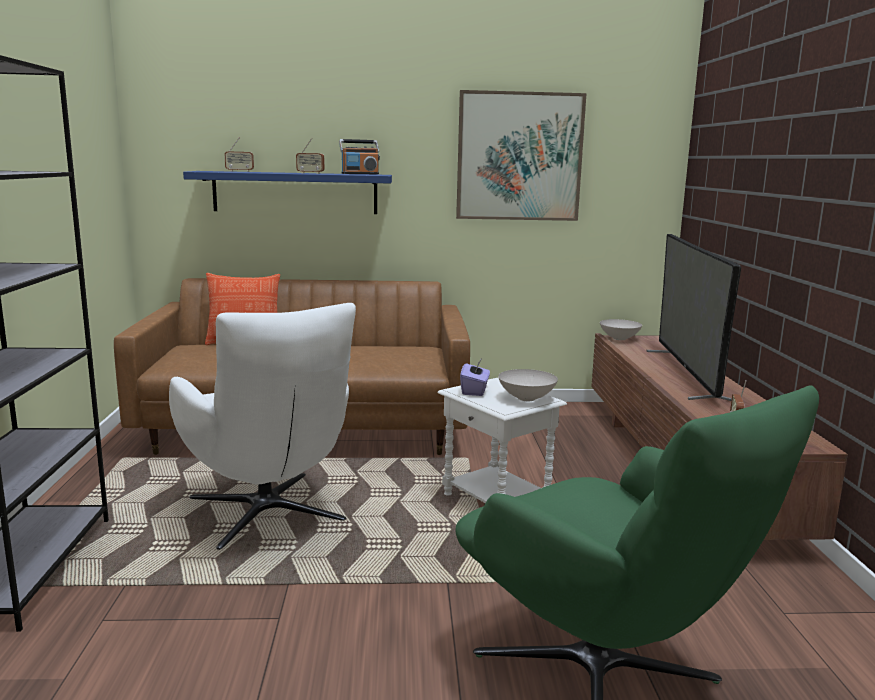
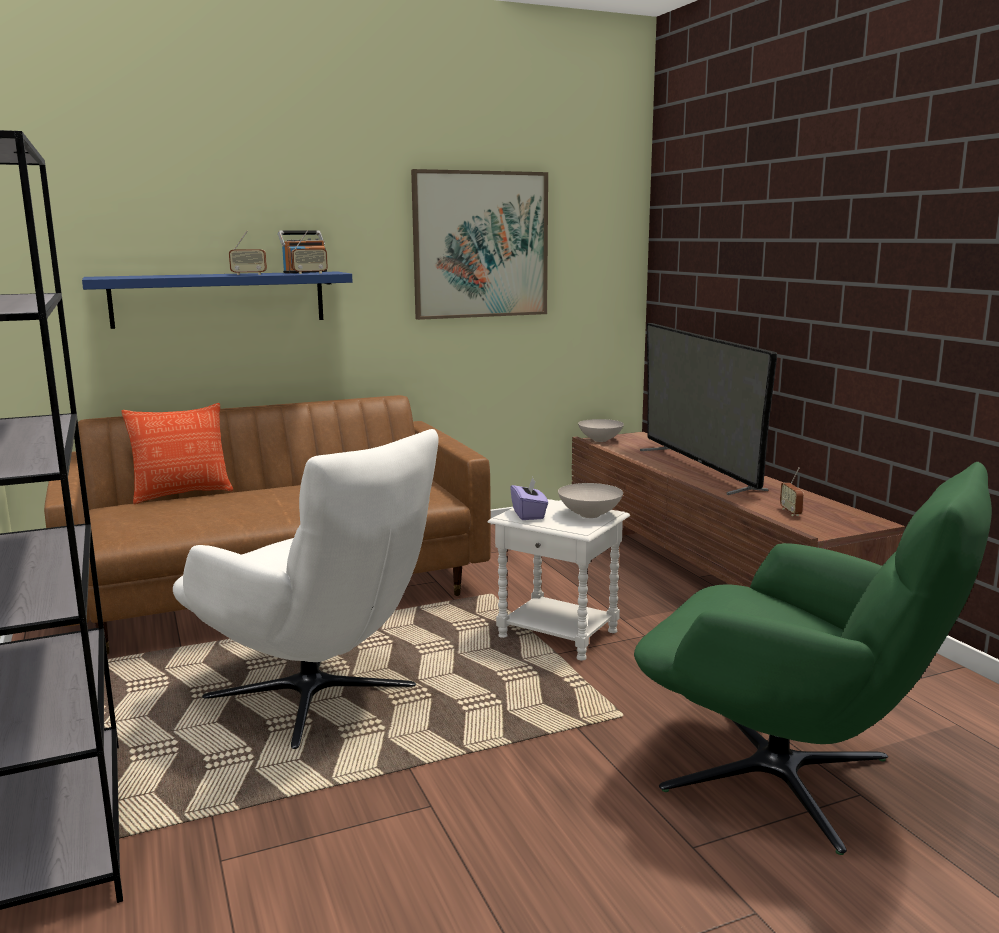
camera: 20 degrees left, 0 degrees up
radio [225,137,254,172] -> radio moved to [291,230,328,274]

